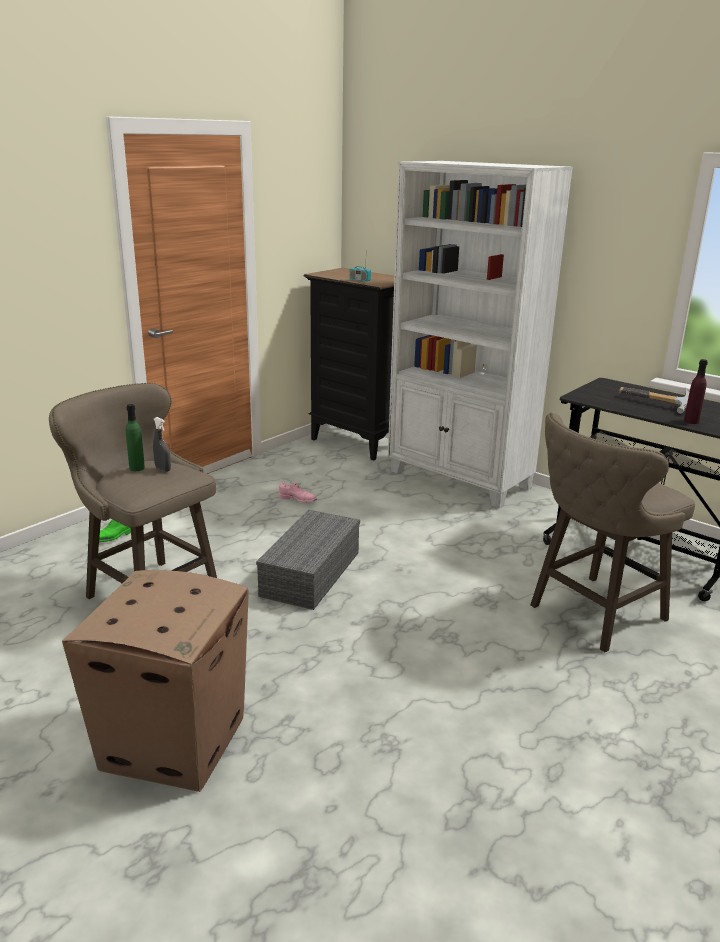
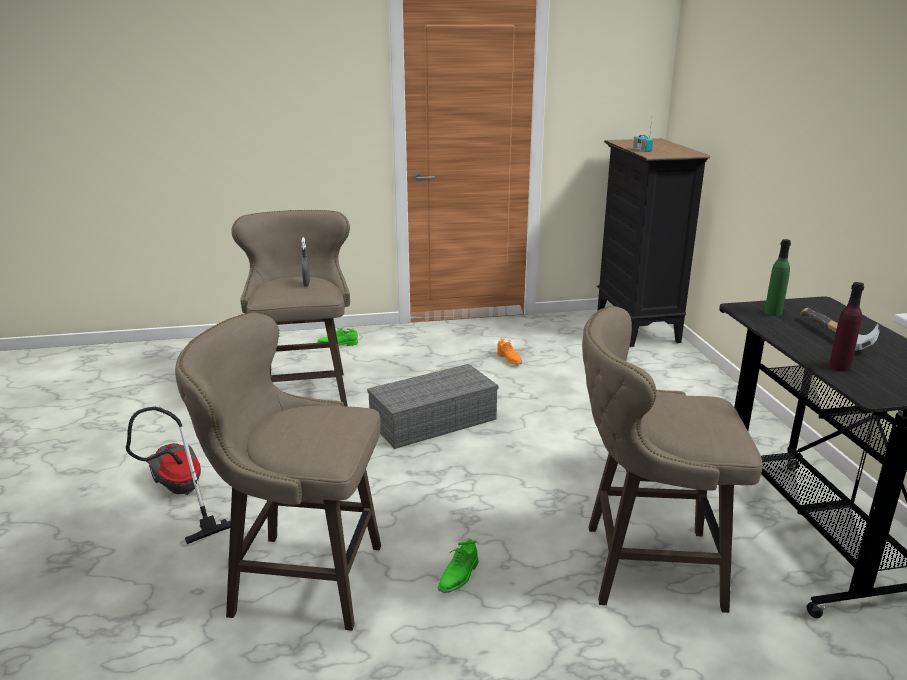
camera: 40 degrees right, 0 degrees up
cardboard box [62,570,249,792] -> vacuum cleaner [126,407,231,544]
green bottle [126,404,145,471] -> green bottle moved to [764,239,791,316]
pink shoe [279,480,317,503] -> orange shoe [497,339,522,365]
white bookcase [388,161,573,508] -> none
none -> beige stool [175,312,381,631]
none -> green shoe [438,538,479,593]

